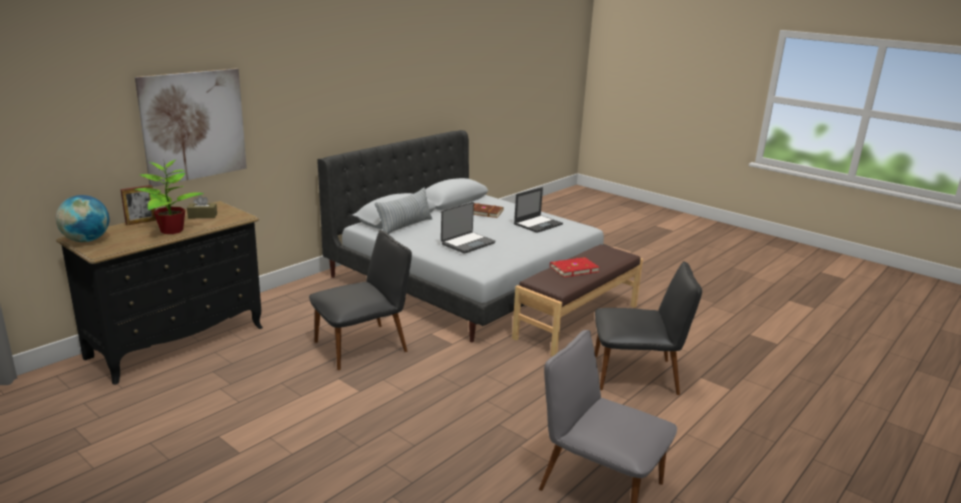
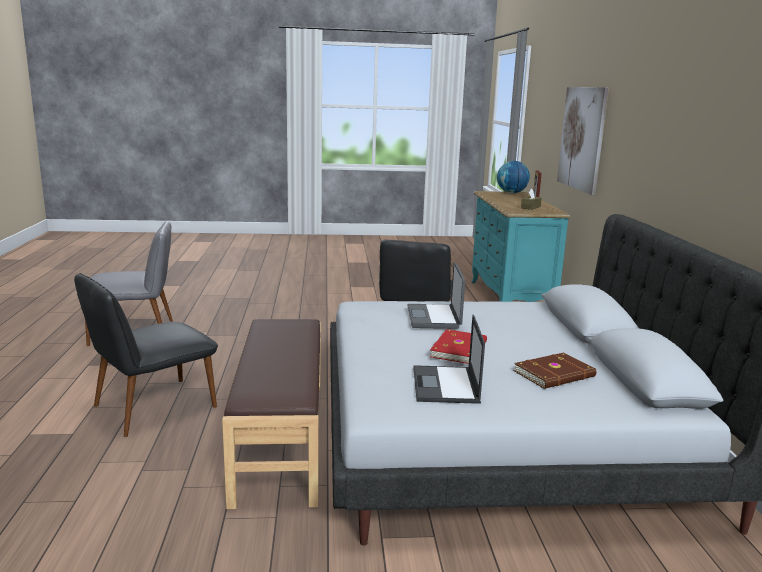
camera: 135 degrees right, 5 degrees down
black dresser [56,201,263,385] -> turquoise dresser [471,191,570,302]
potted plant [134,159,204,234] -> none
pillow [375,187,432,234] -> none
red book [550,257,600,277] -> red book moved to [430,329,487,364]

